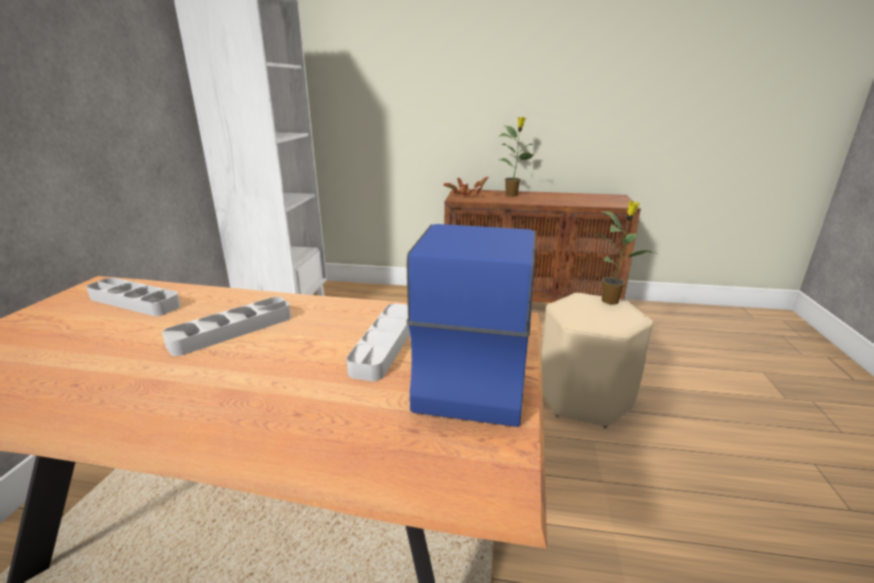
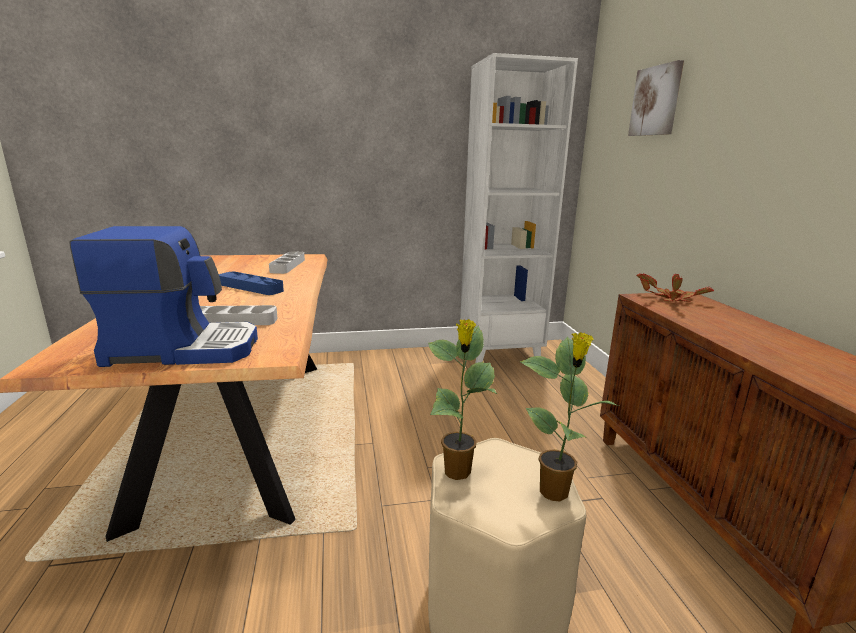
camera: 70 degrees right, 5 degrees down
grey tray [162,297,291,356] -> blue tray [219,272,284,295]
potted plant [499,117,534,196] -> potted plant moved to [428,319,497,480]
none -> picture [628,60,684,136]

